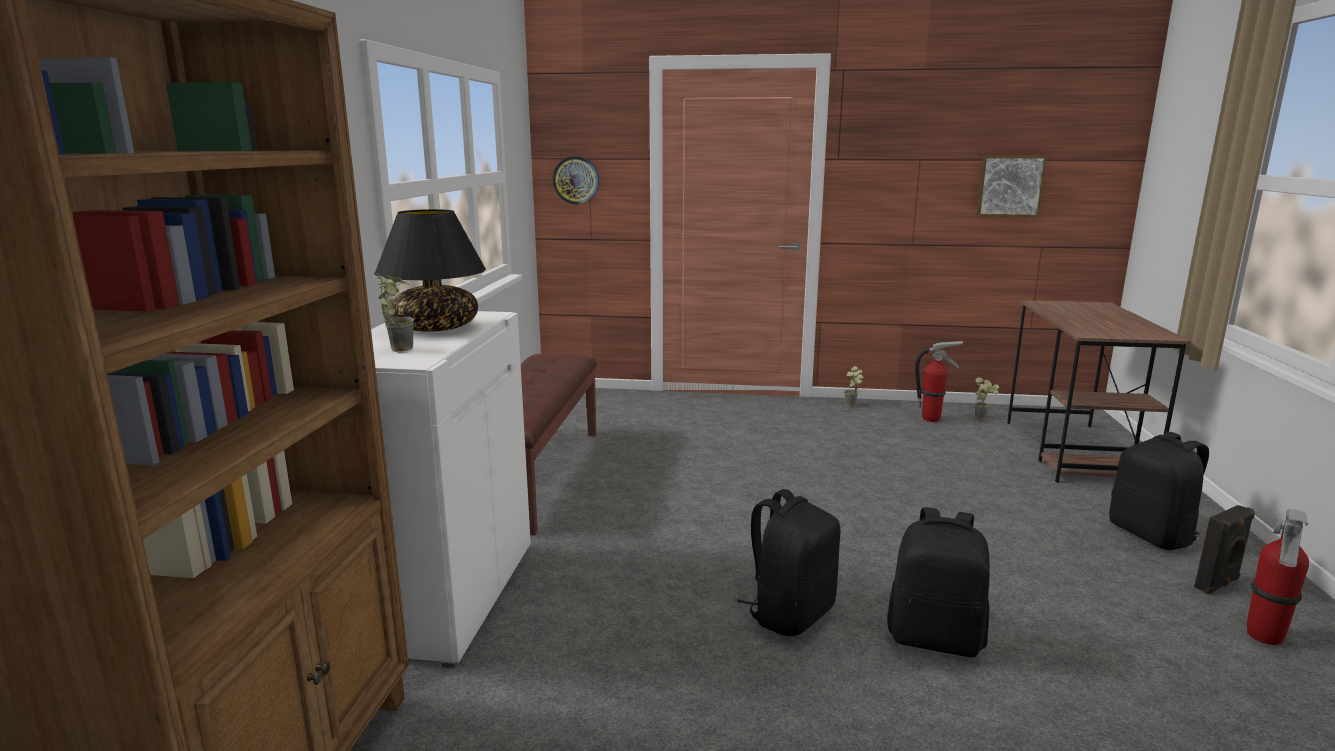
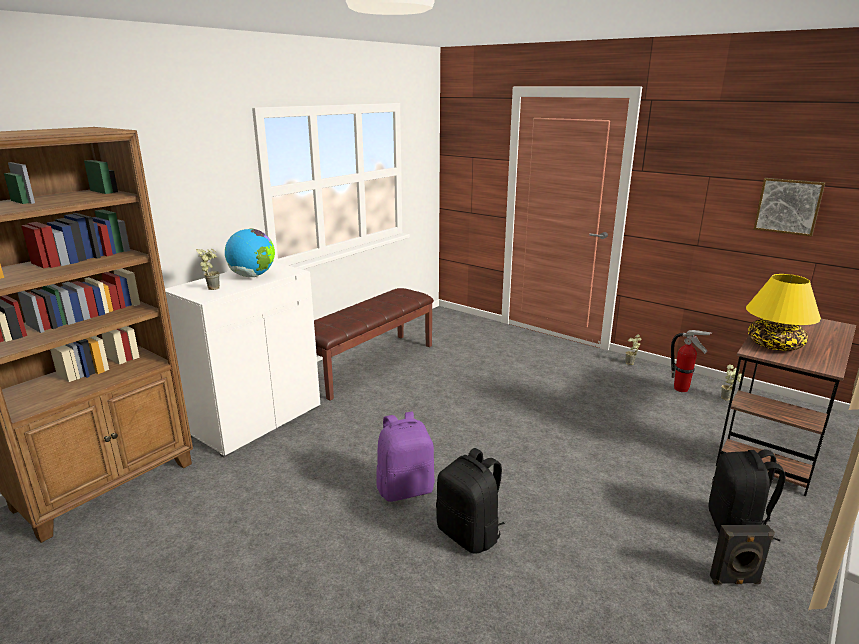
camera: 30 degrees right, 5 degrees up
black table lamp [374,209,486,332] -> globe [225,228,275,277]
wall clock [552,156,599,205] -> none
black backpack [737,489,840,636] -> purple backpack [376,412,435,502]
fire extinguisher [1247,509,1309,645] -> none
none -> yellow table lamp [746,274,821,351]

